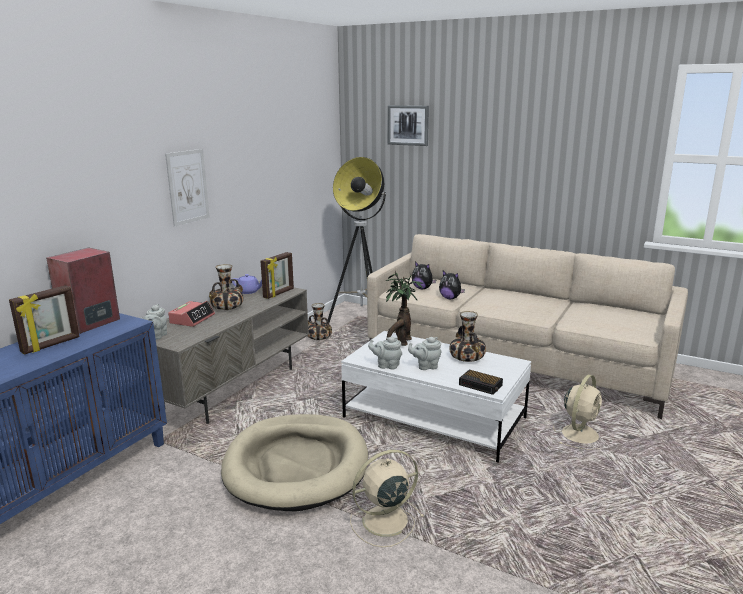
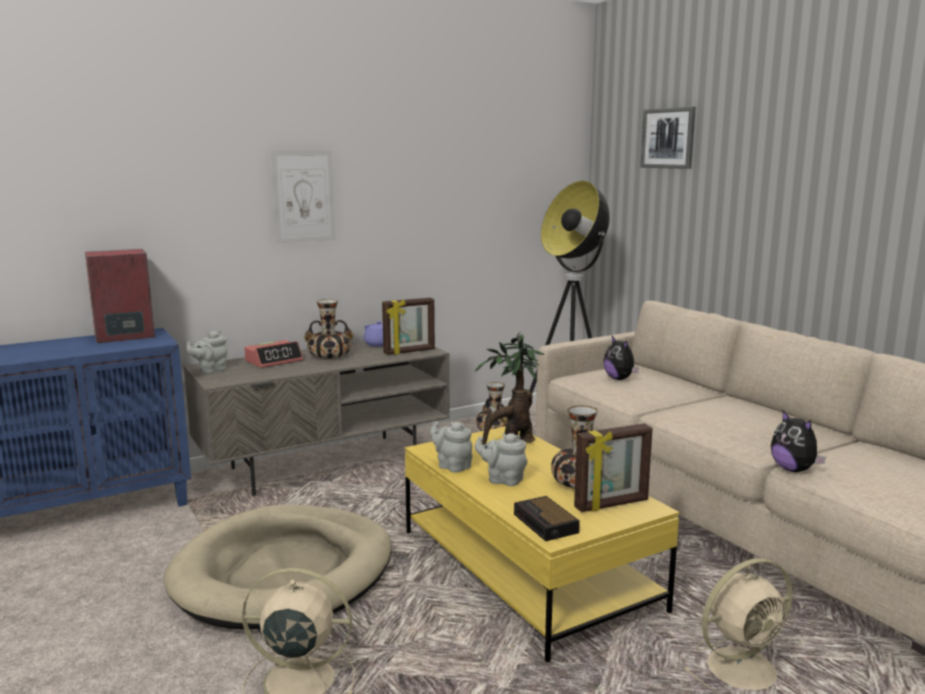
camera: 30 degrees right, 5 degrees down
picture frame [9,285,80,354] -> picture frame moved to [574,423,653,512]
white coffee table [341,331,531,463] -> yellow coffee table [405,426,679,662]
plush toy [439,271,465,299] -> plush toy moved to [771,410,826,472]

